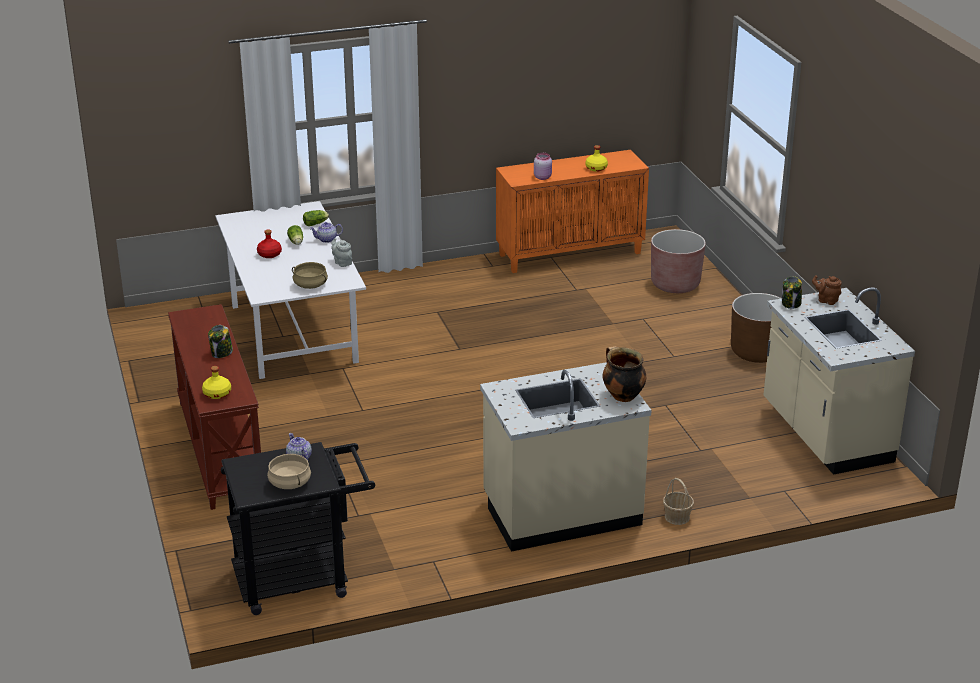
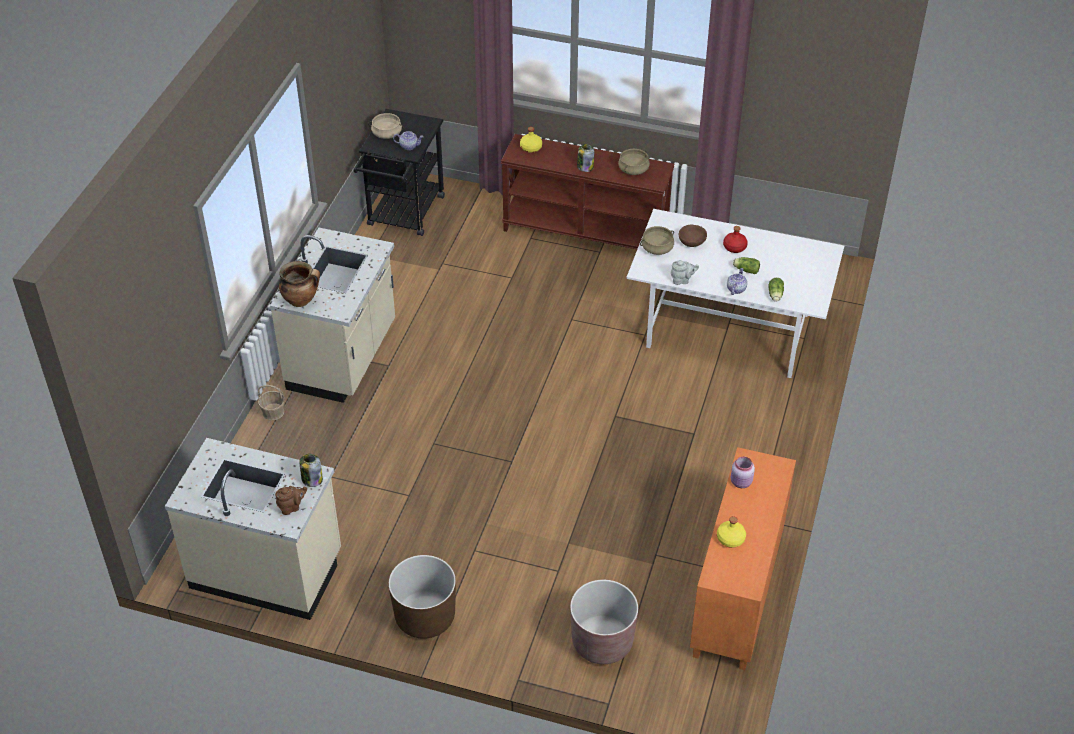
camera: 125 degrees right, 15 degrees up
none -> beige cooking pot [618,149,650,175]
none -> brown bowl [679,225,707,247]

